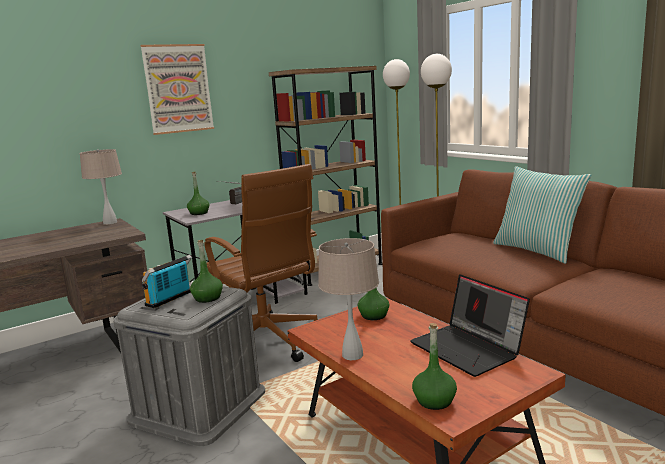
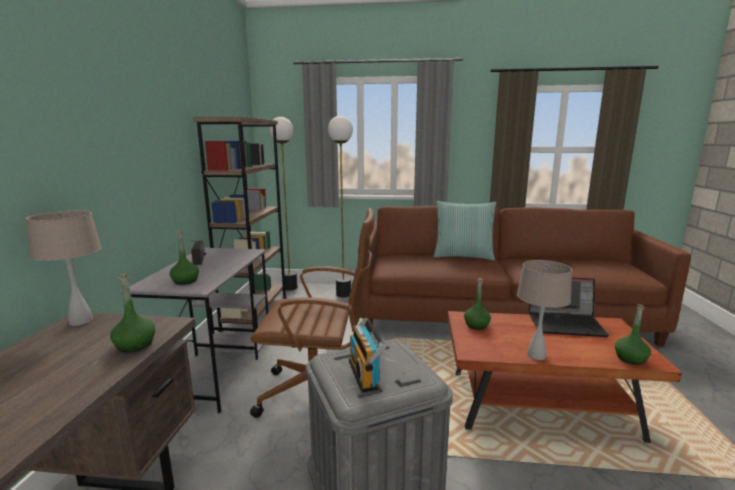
camera: 50 degrees left, 0 degrees up
picture [140,44,214,135] -> none
green bottle [190,240,223,303] -> green bottle moved to [110,274,155,352]

